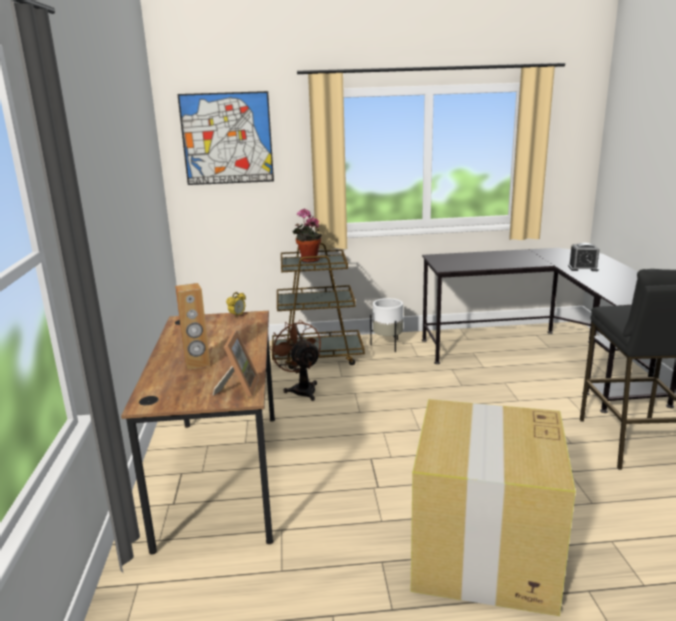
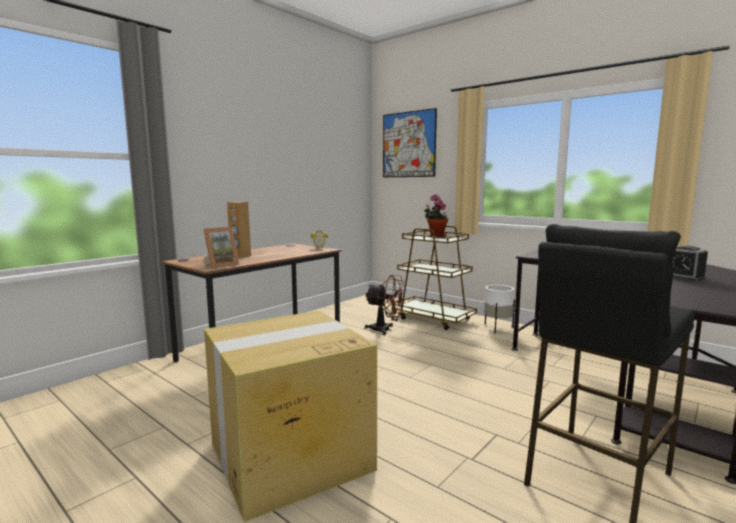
camera: 45 degrees right, 10 degrees down
brown fan [269,320,321,401] -> brown fan turned 90 degrees clockwise [365,275,405,335]

